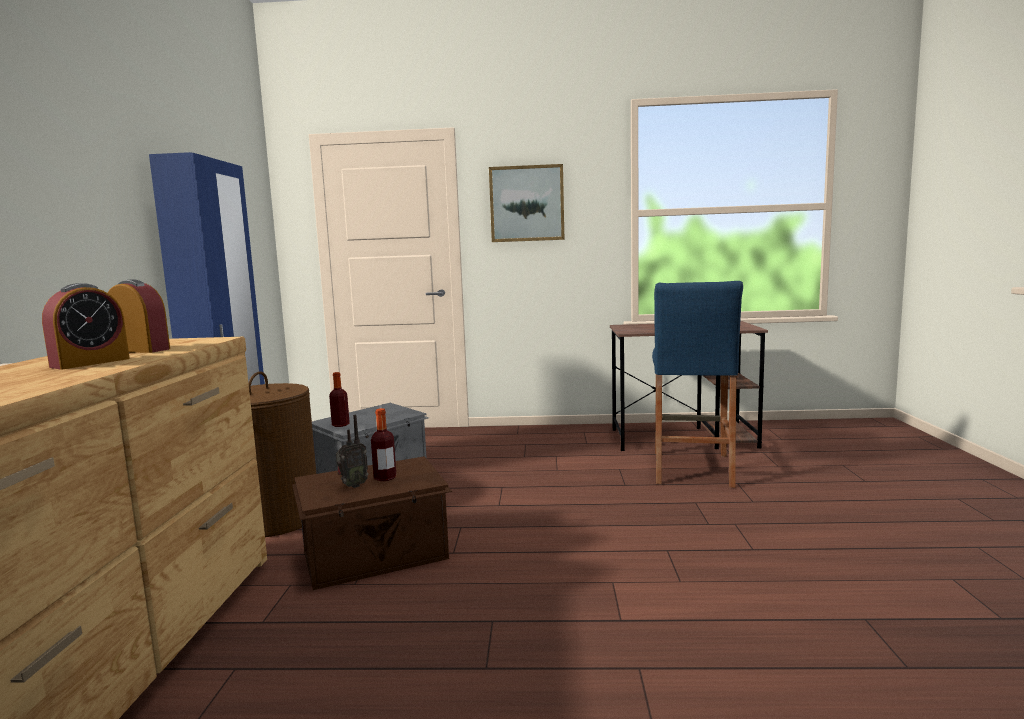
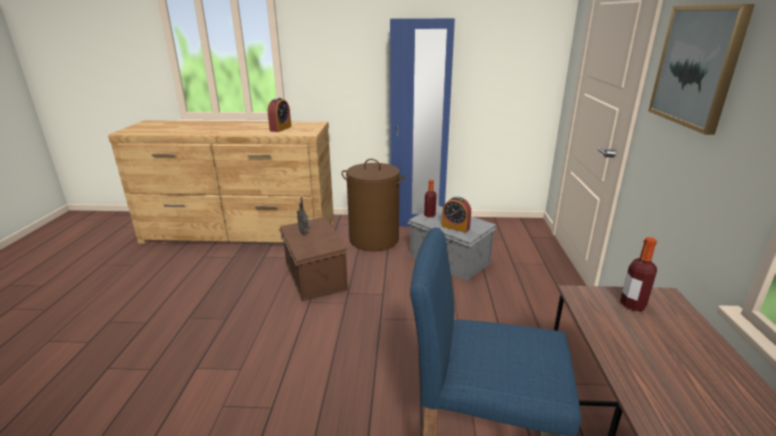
camera: 90 degrees right, 15 degrees up
alarm clock [42,283,130,369] -> alarm clock moved to [442,196,471,233]
bottle [371,408,396,481] -> bottle moved to [620,237,657,311]

